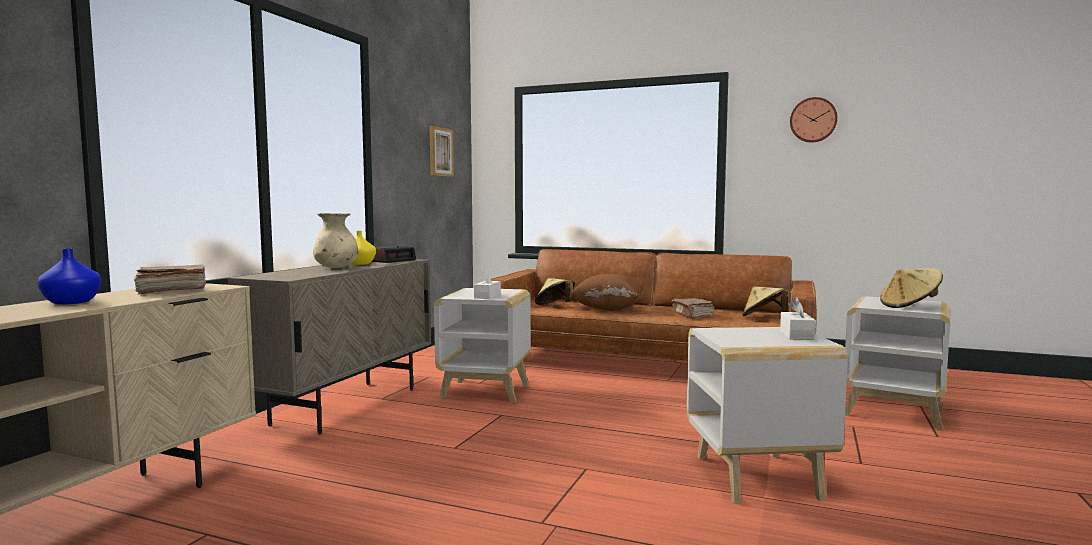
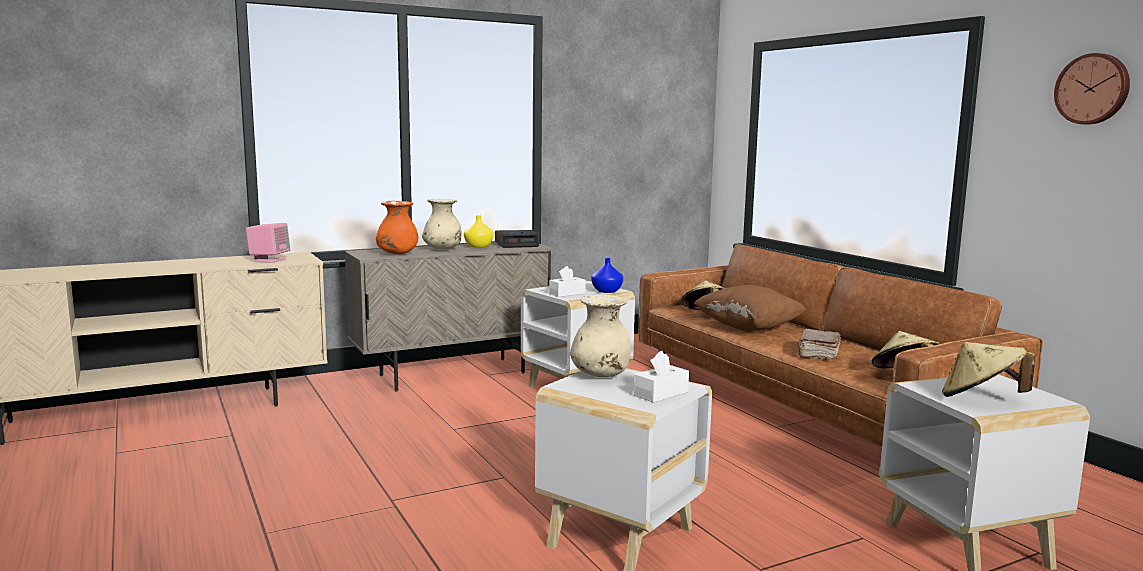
camera: 40 degrees right, 5 degrees up
blue vase [37,249,101,305] -> blue vase moved to [591,258,623,293]
brown book [134,265,206,295] -> pink speaker [246,223,291,263]
picture [430,126,454,177] -> none
none -> orange vase [376,201,418,255]
none -> beige vase [570,295,631,377]

